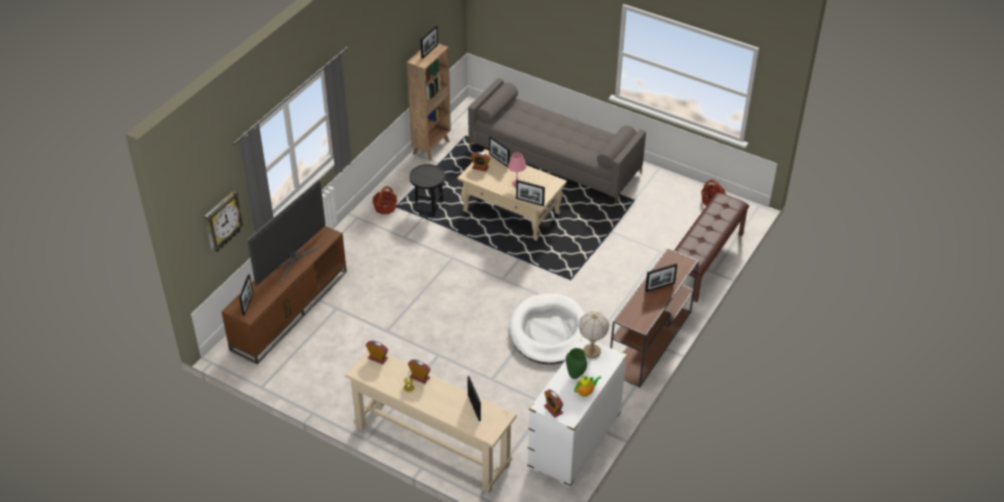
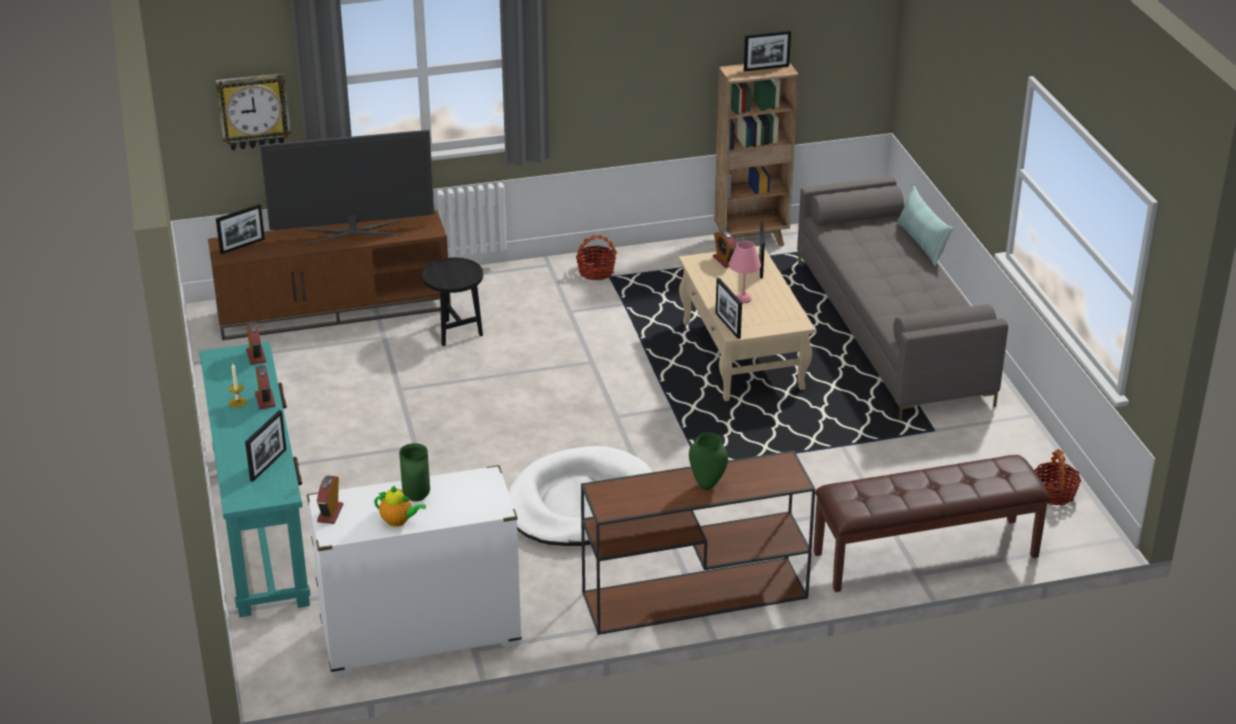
camera: 45 degrees right, 10 degrees down
beige console table [345,350,517,494] -> turquoise console table [199,342,311,617]
black side table [409,164,445,216] -> black side table moved to [422,257,483,346]
table lamp [579,311,609,358] -> none
picture frame [645,263,677,292] -> green vase [689,432,728,490]
none -> pillow [897,186,953,266]

